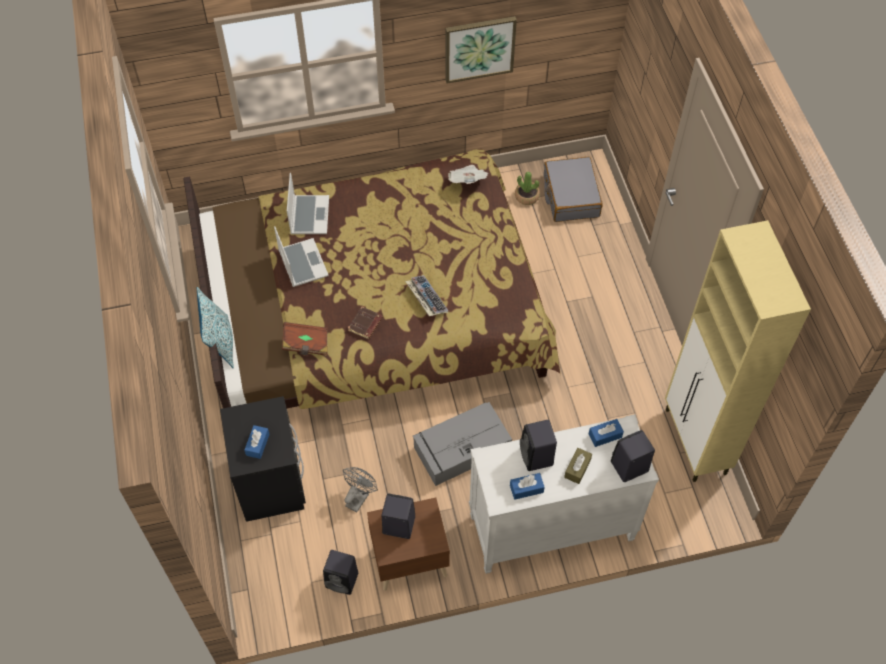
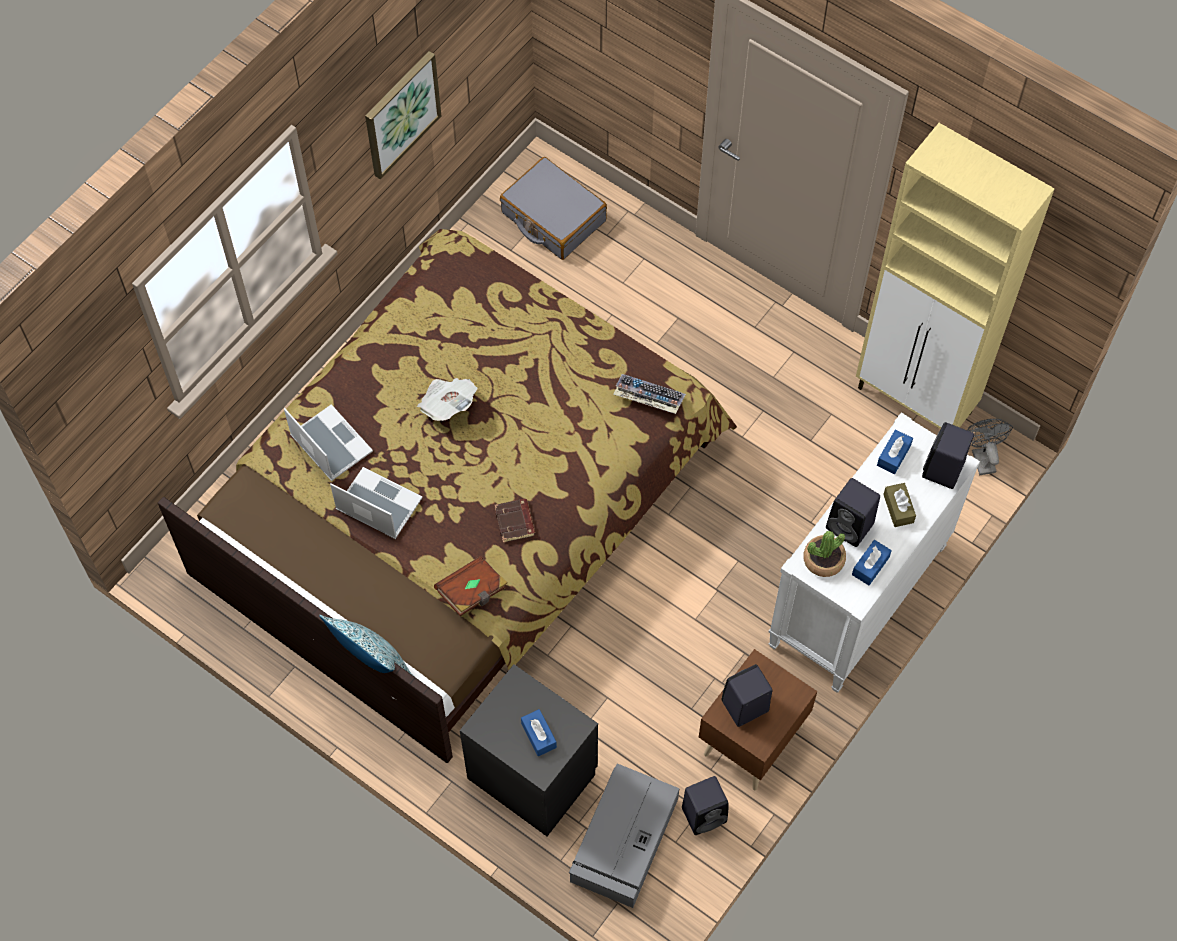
camera: 40 degrees left, 5 degrees up
grey fan [343,467,378,513] -> grey fan moved to [967,419,1013,475]
keyboard [405,275,448,316] -> keyboard moved to [613,374,686,414]
grey storage box [413,402,512,486] -> grey storage box moved to [569,763,679,908]
newspaper [448,165,489,184] -> newspaper moved to [417,378,477,421]
potted plant [515,172,540,205] -> potted plant moved to [803,531,846,577]

